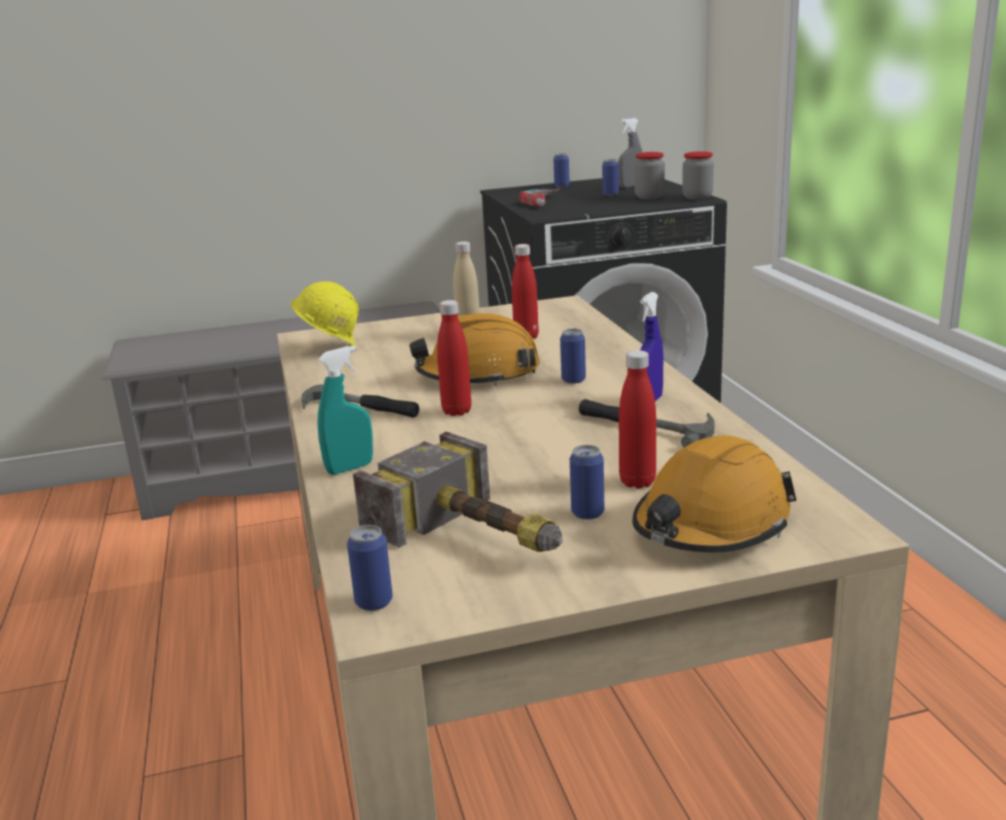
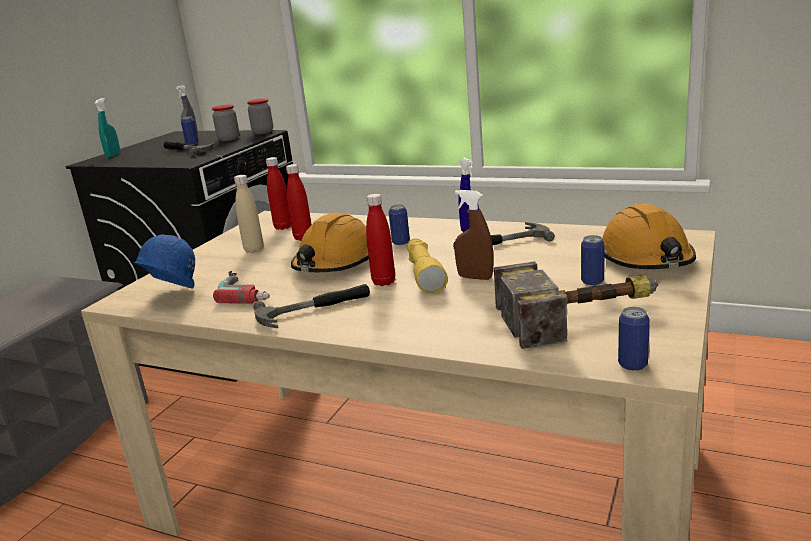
camera: 50 degrees left, 0 degrees up
yellow hard hat [291,281,359,347] -> blue hard hat [133,234,195,289]
turquoise spray bottle [317,346,373,475] -> turquoise spray bottle moved to [94,98,120,158]
power drill [519,189,560,207] -> power drill moved to [213,271,270,304]
can [554,153,570,187] -> none
red bottle [619,350,656,489] -> red bottle moved to [266,157,291,230]
none -> hammer [163,141,215,156]
none -> yellow flashlight [407,238,448,294]
none -> brown spray bottle [454,190,493,280]

